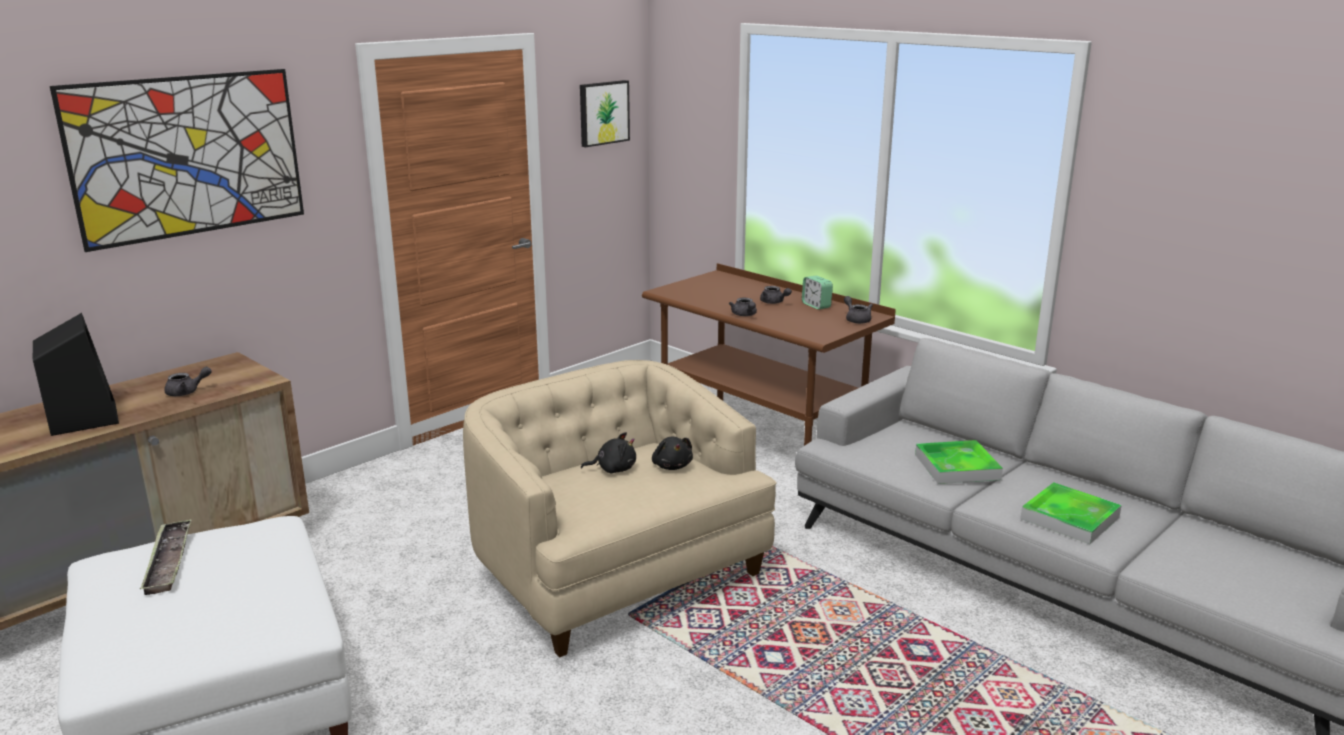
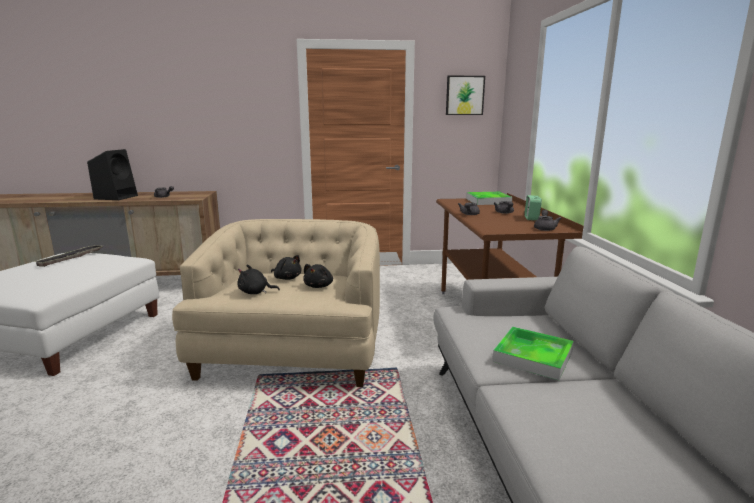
camera: 40 degrees right, 5 degrees down
picture [50,69,304,252] -> none
tray [1020,482,1122,544] -> tray moved to [466,192,512,205]
none -> black plush toy [237,265,280,294]

